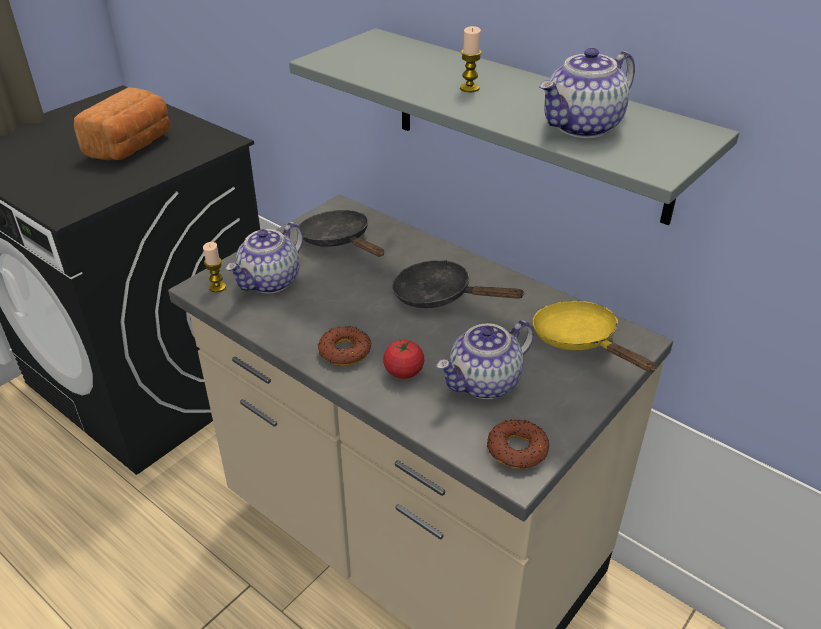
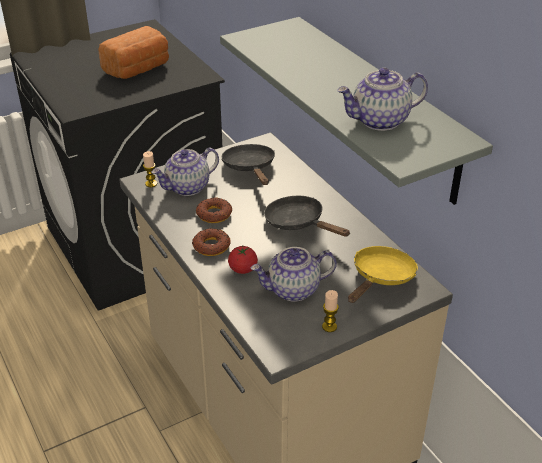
camera: 20 degrees right, 0 degrees up
candle [460,26,482,92] -> candle moved to [322,290,339,332]
donut [487,419,549,469] -> donut moved to [196,197,232,223]
yellow frying pan [533,301,657,372] -> yellow frying pan turned 45 degrees clockwise [348,246,418,303]

